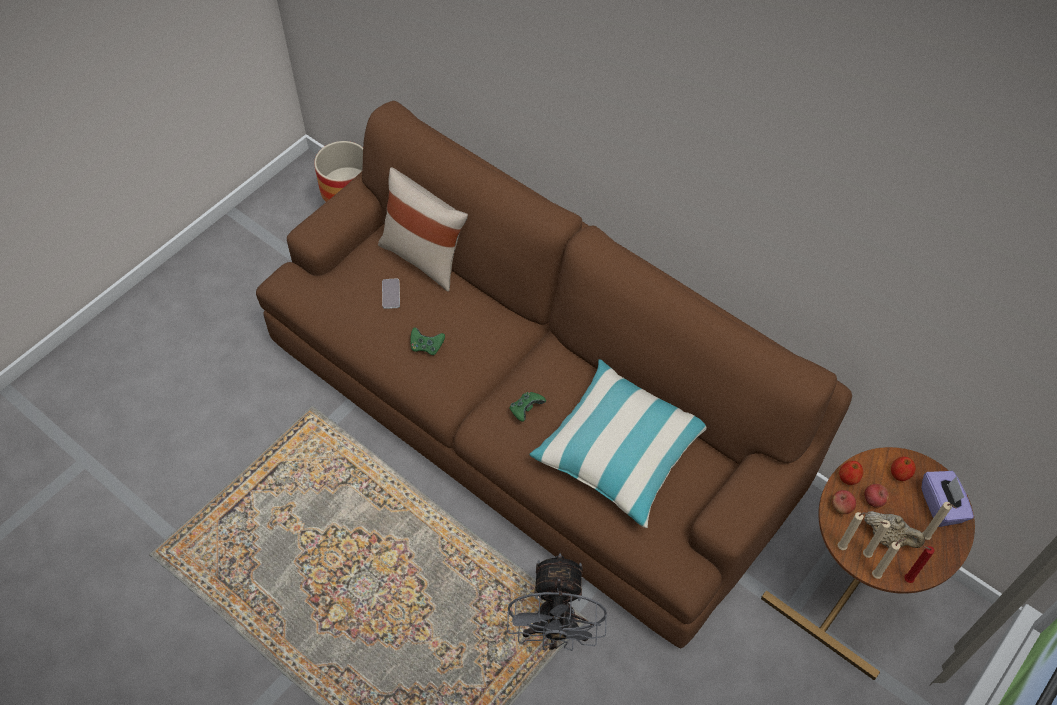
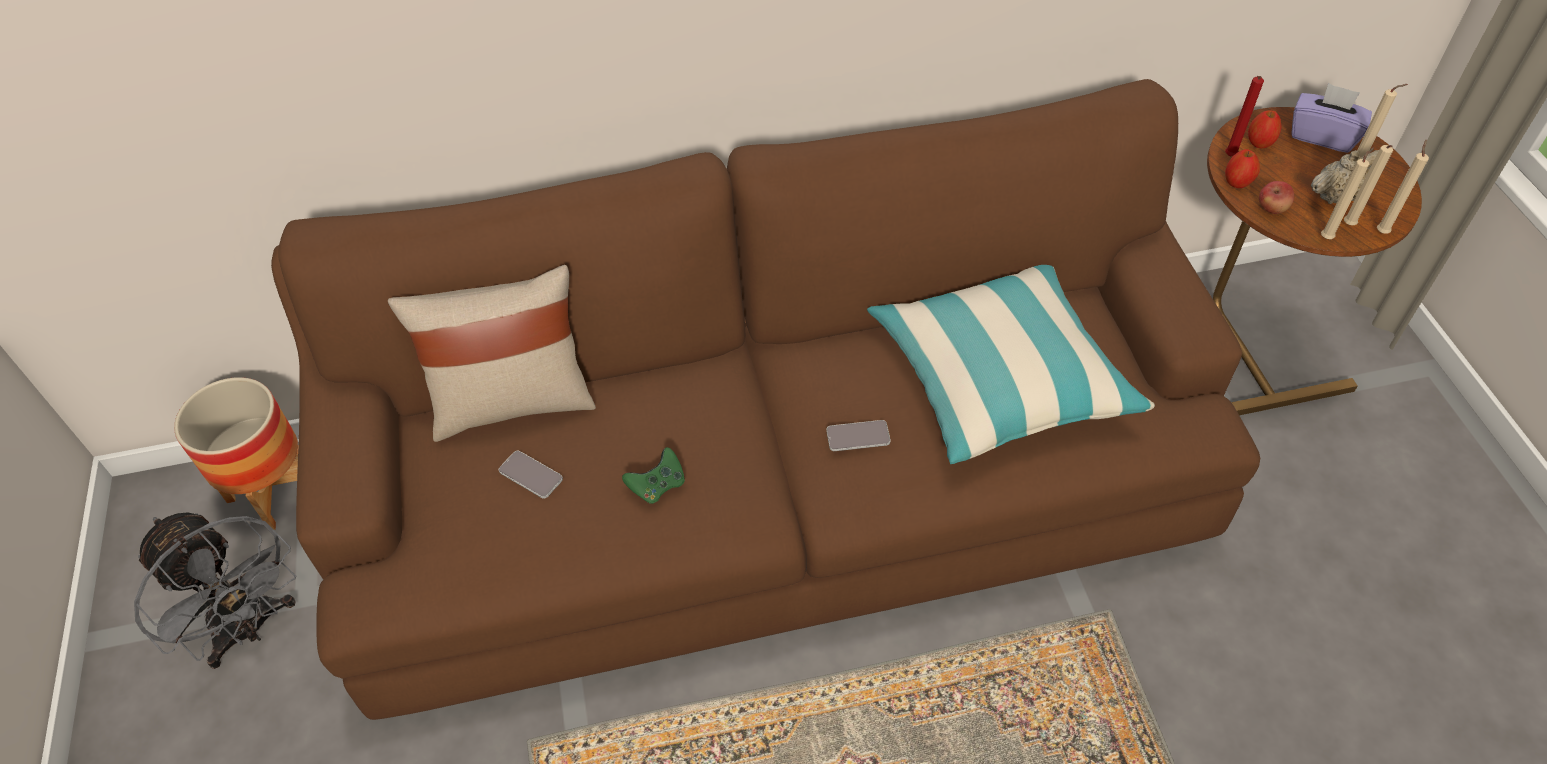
camera: 50 degrees left, 5 degrees down
grey fan [507,553,607,651] -> grey fan moved to [134,512,296,669]
green game controller [510,392,546,422] -> phone [826,420,891,451]
apple [864,484,889,508] -> none
red candle [904,546,935,583] -> red candle moved to [1225,76,1264,156]

